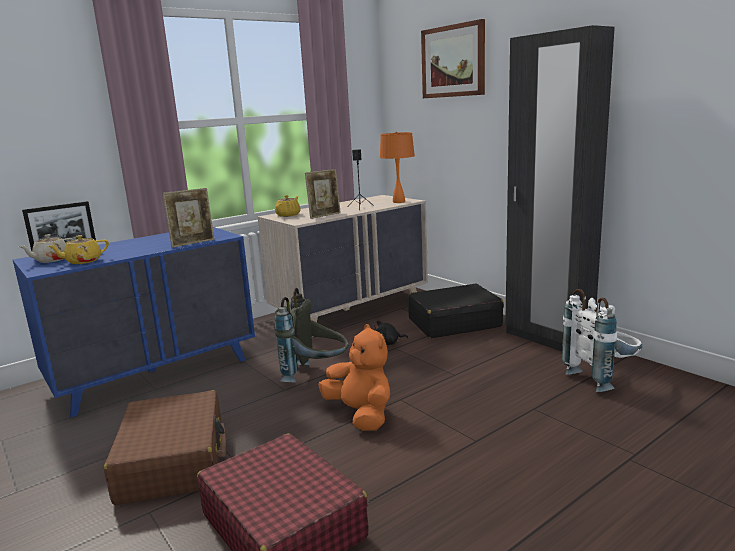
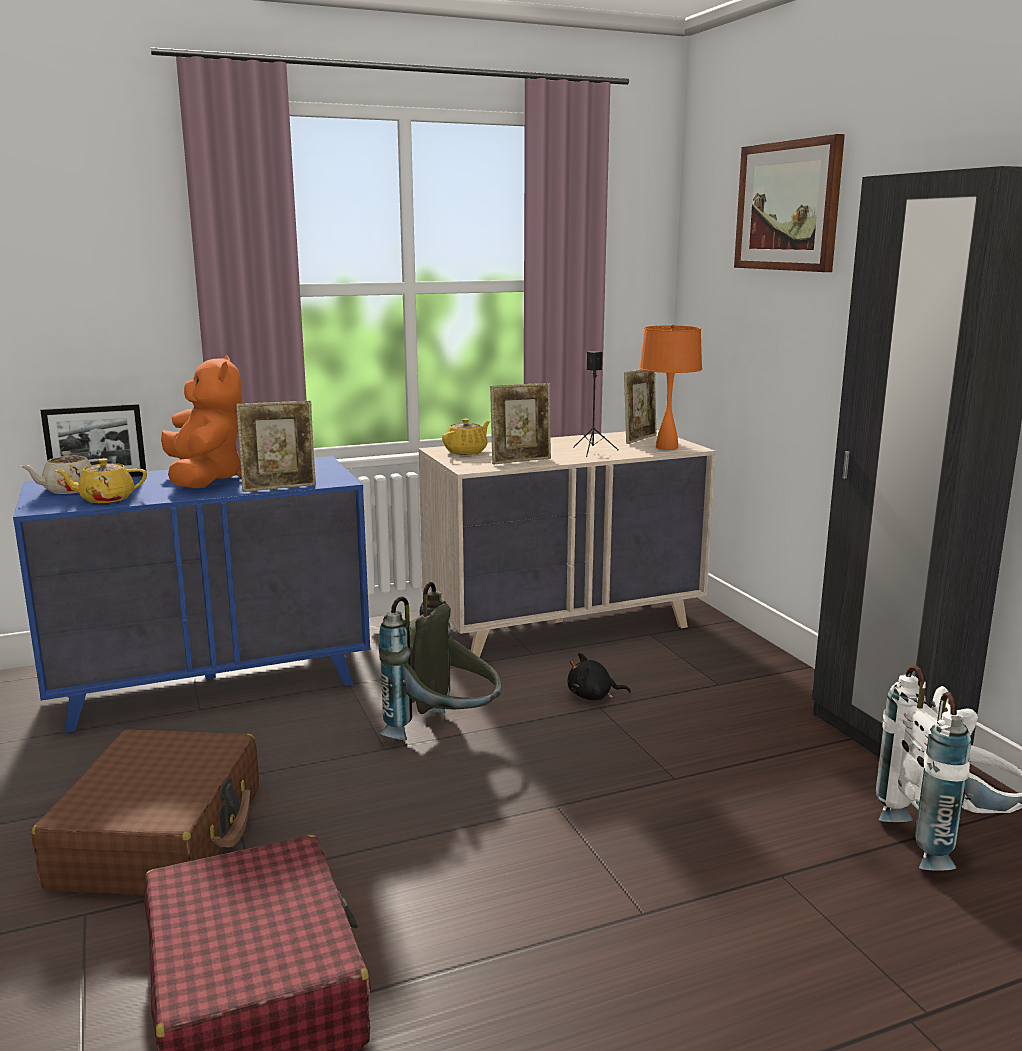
camera: 15 degrees right, 0 degrees up
orange plush toy [318,324,390,431] -> orange plush toy moved to [161,355,242,488]
black suitcase [408,284,504,338] -> none
none -> picture frame [624,369,657,444]

